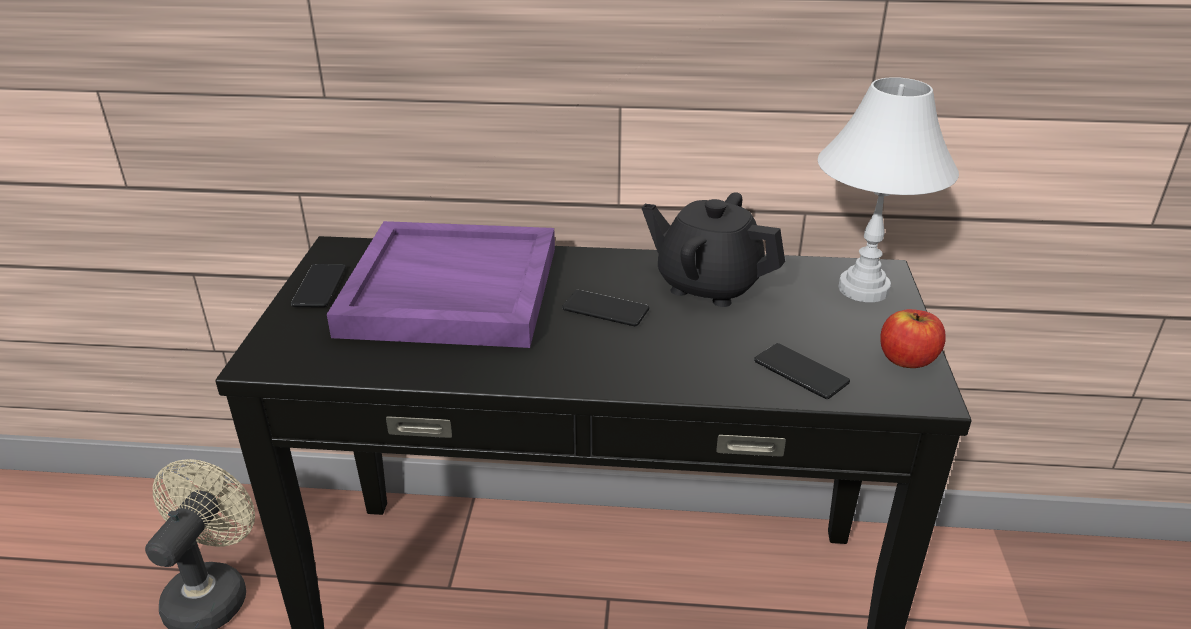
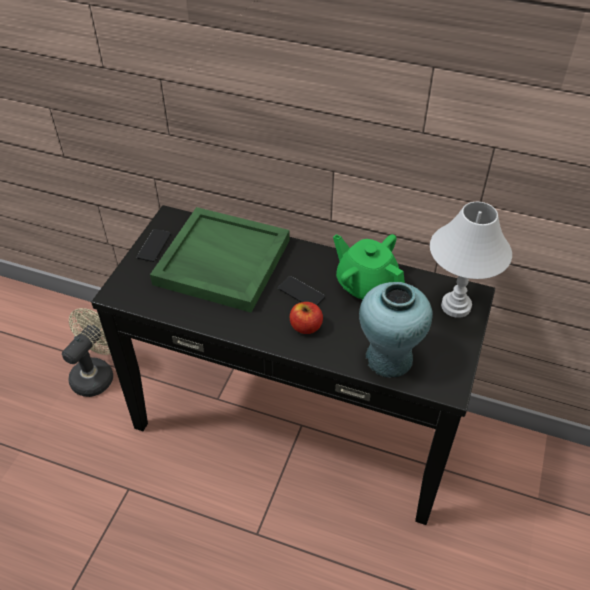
camera: 15 degrees right, 15 degrees up
purple tray [327,221,555,348] -> green tray [150,207,290,313]
black teapot [642,192,785,307] -> green teapot [333,234,405,300]
phone [754,343,850,399] -> turquoise vase [359,282,433,378]
apple [880,309,946,368] -> apple moved to [290,302,323,334]

